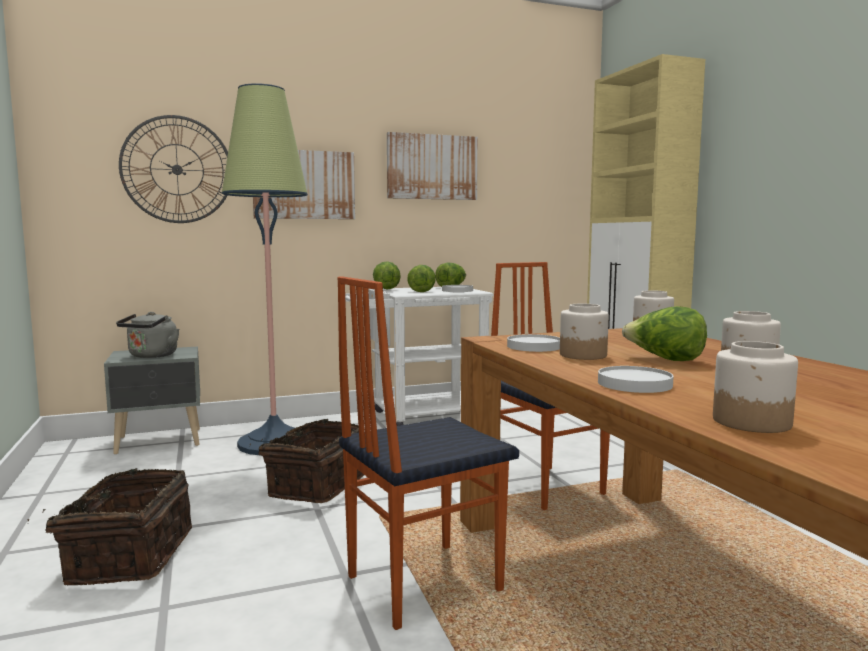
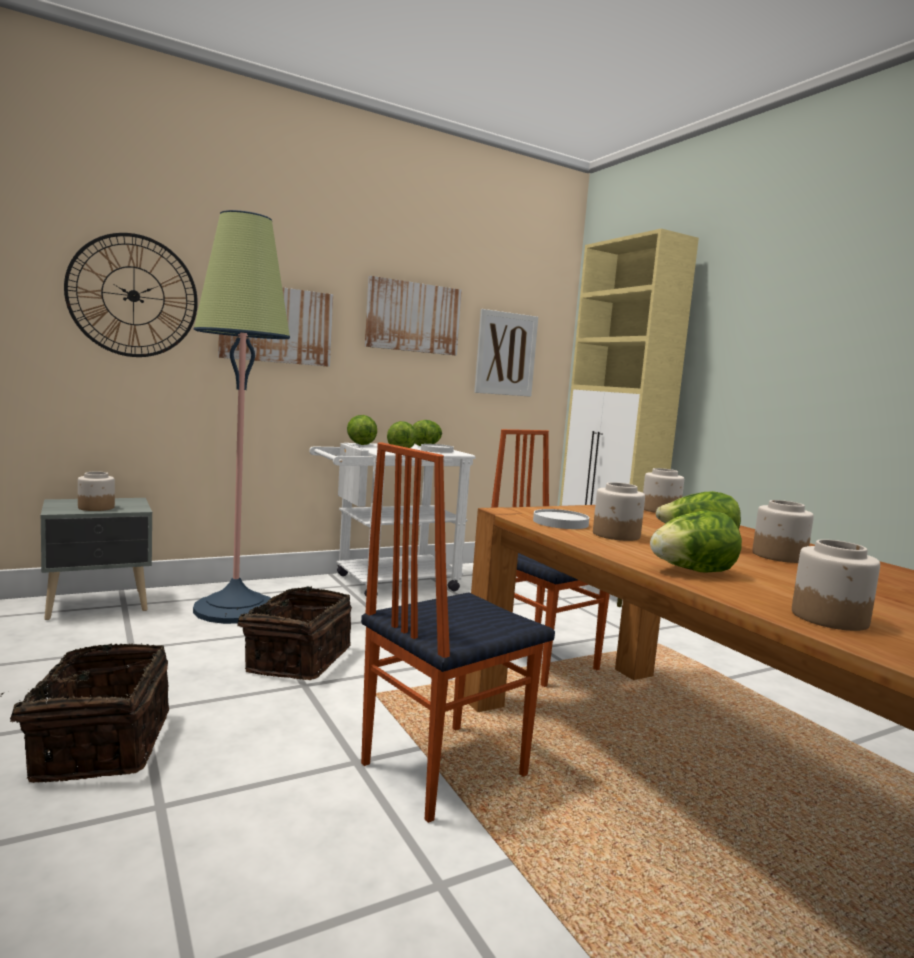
camera: 10 degrees left, 0 degrees up
grey kettle [116,312,179,358] -> jar [78,472,115,511]
white plate [598,366,674,393] -> lettuce [650,511,742,573]
none -> picture [474,309,538,397]

